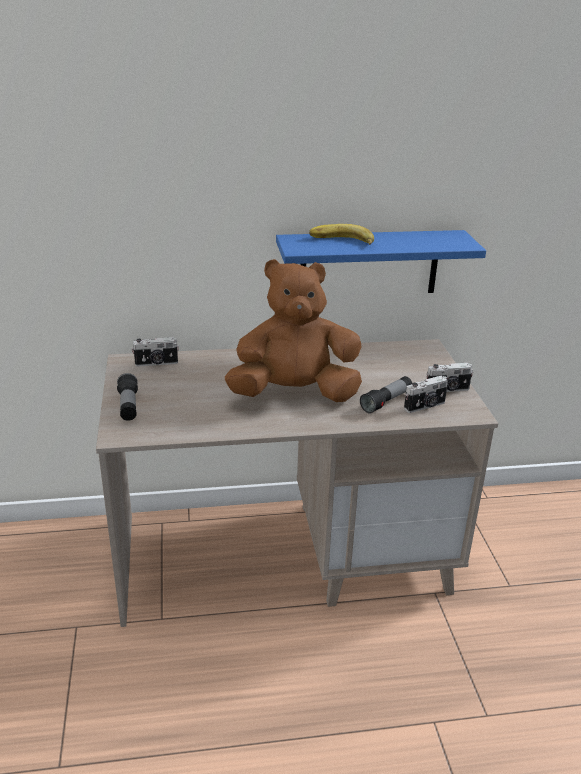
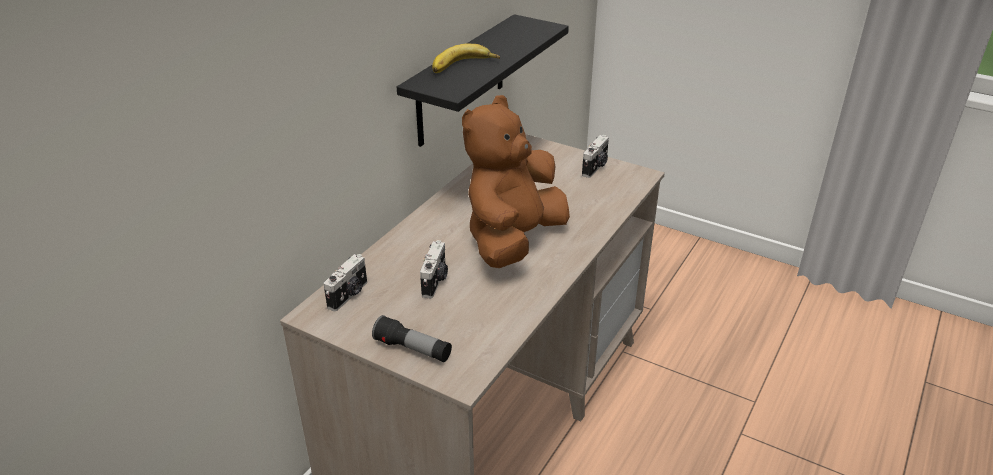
camera: 50 degrees left, 5 degrees up
blue shelf [276,230,486,293] -> black shelf [397,14,569,147]
flashlight [360,376,412,413] -> none
camera [404,375,448,413] -> camera moved to [420,240,448,298]

